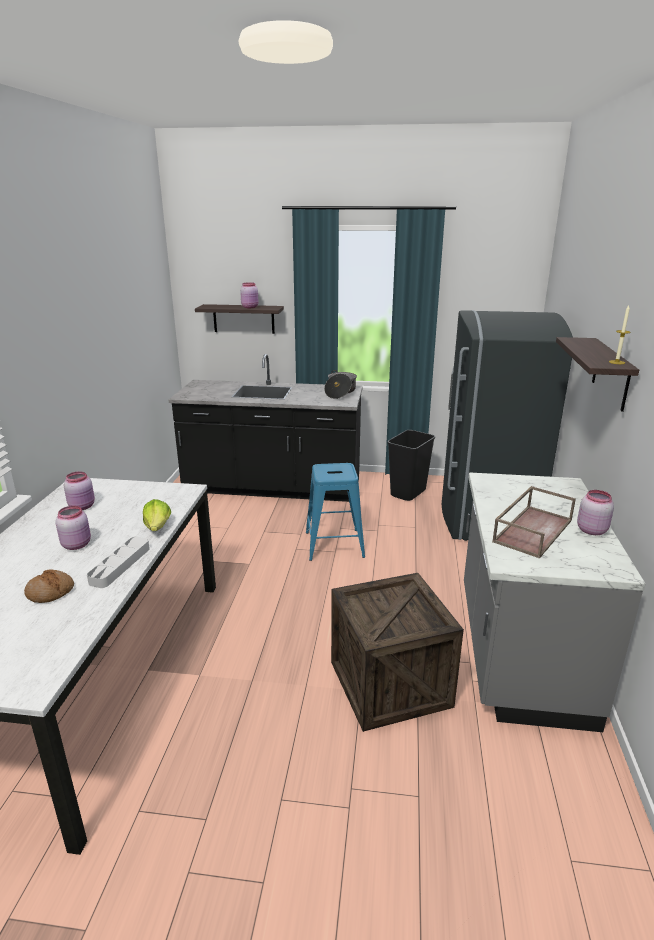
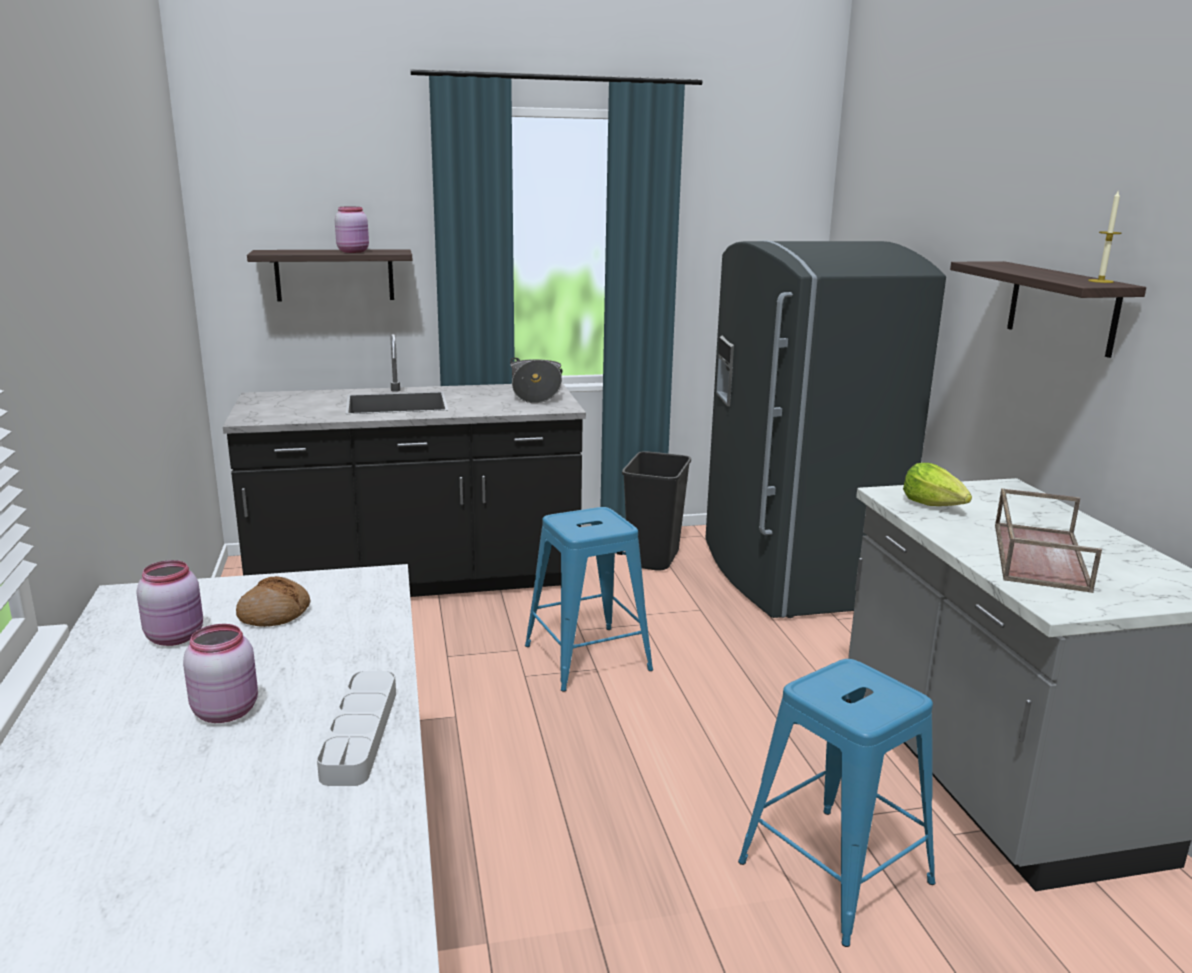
camera: 20 degrees left, 5 degrees down
bread [24,570,74,603] -> bread moved to [236,576,311,627]
lettuce [143,499,171,531] -> lettuce moved to [903,463,972,506]
crate [331,573,464,732] -> blue stool [738,659,936,947]
pink jar [577,490,614,535] -> none

